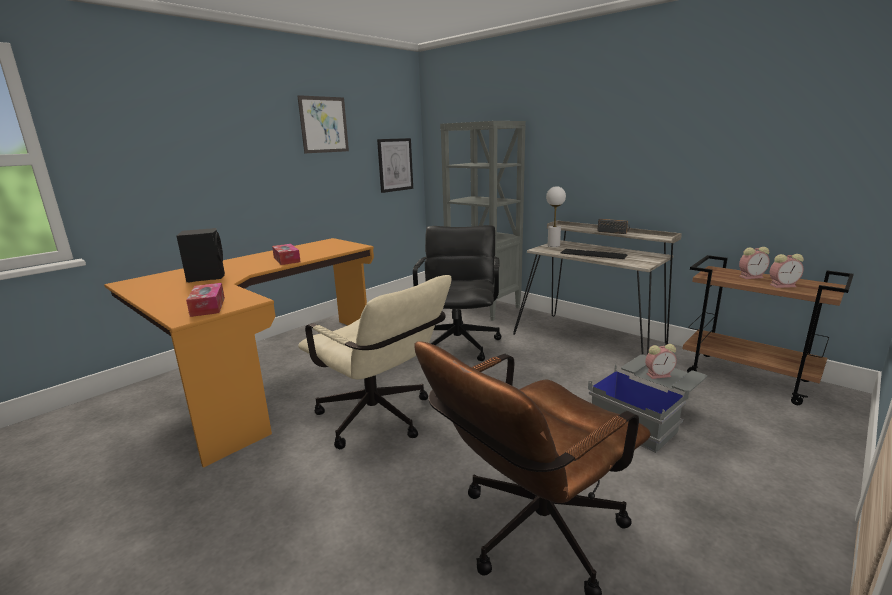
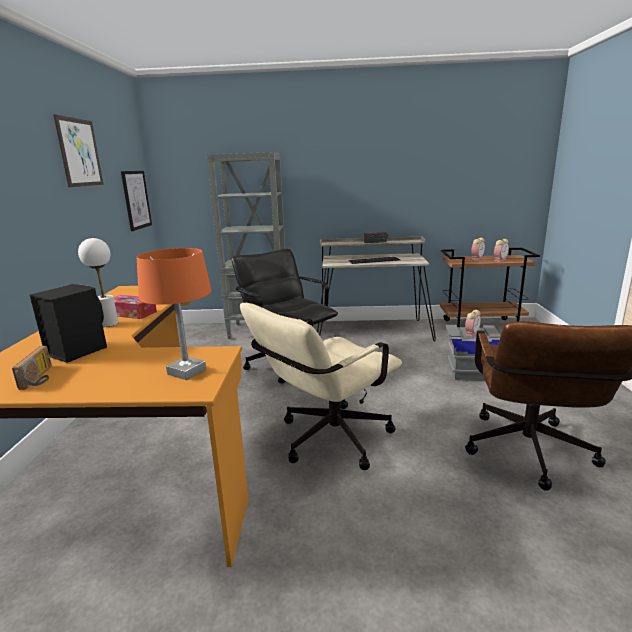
camera: 40 degrees left, 0 degrees up
tissue box [186,283,225,317] -> orange table lamp [137,248,212,380]
beige office chair [298,275,451,449] -> beige office chair turned 135 degrees clockwise [240,303,402,470]
white table lamp [546,186,566,247] -> white table lamp moved to [78,238,118,327]
none -> radio [12,346,52,390]

